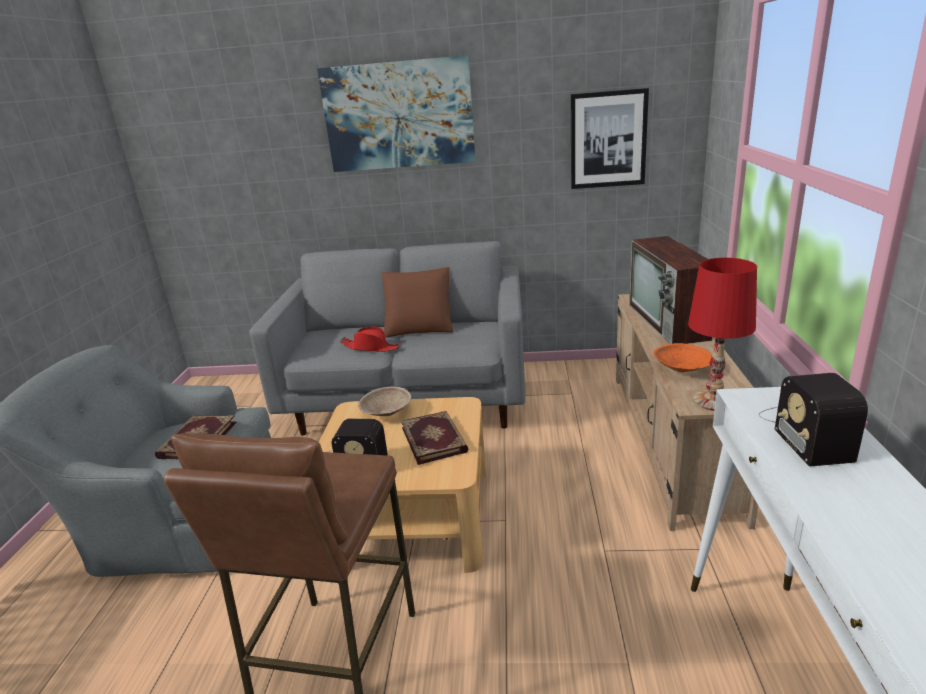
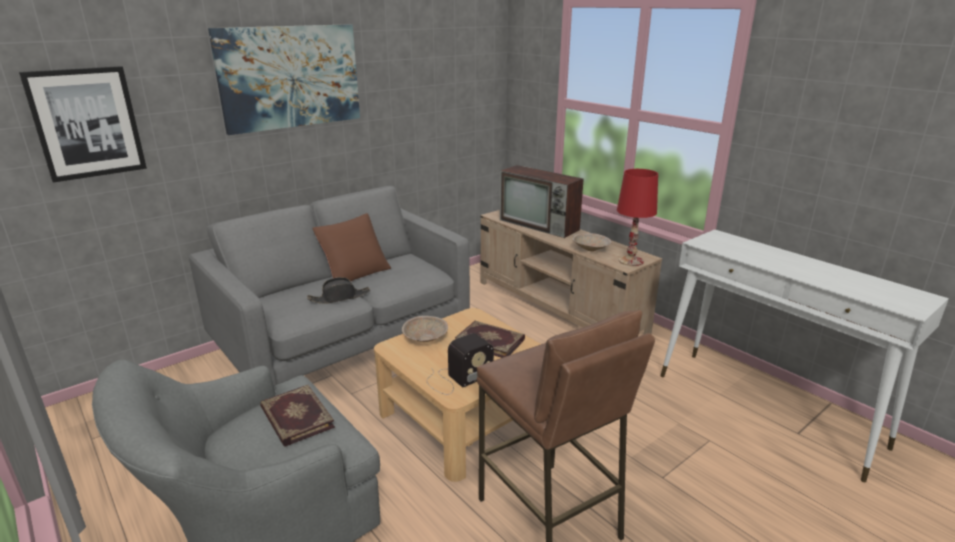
camera: 45 degrees left, 0 degrees up
red hat [340,326,401,352] -> black hat [307,277,370,304]
picture [571,88,649,189] -> picture moved to [19,66,147,183]
orange bowl [653,343,712,372] -> beige bowl [573,233,612,251]
radio [759,373,868,466] -> none

